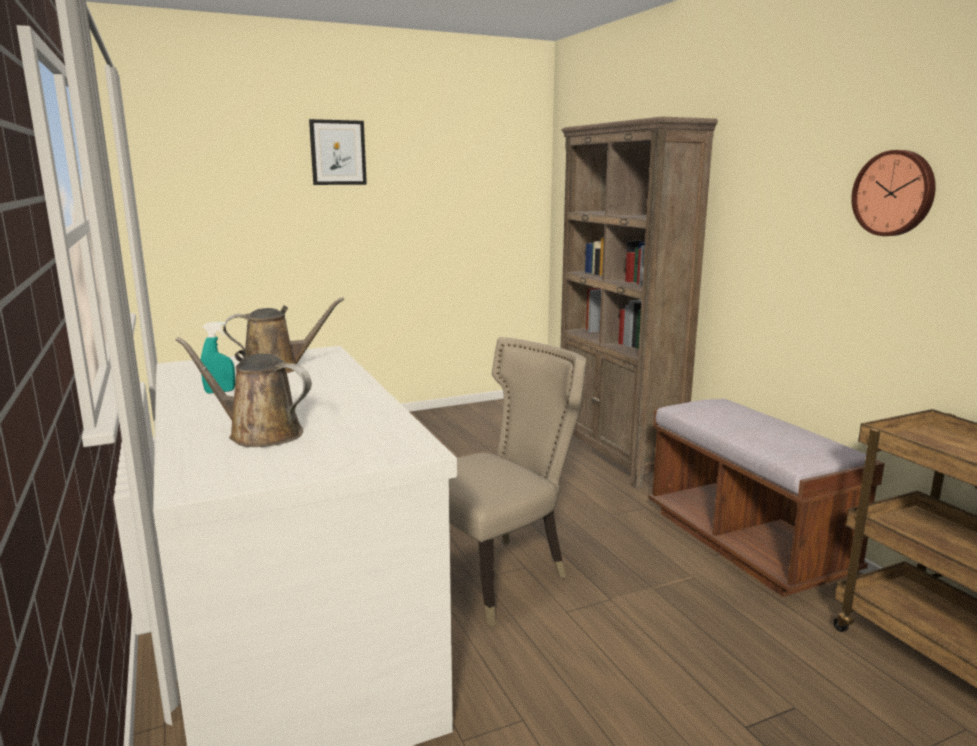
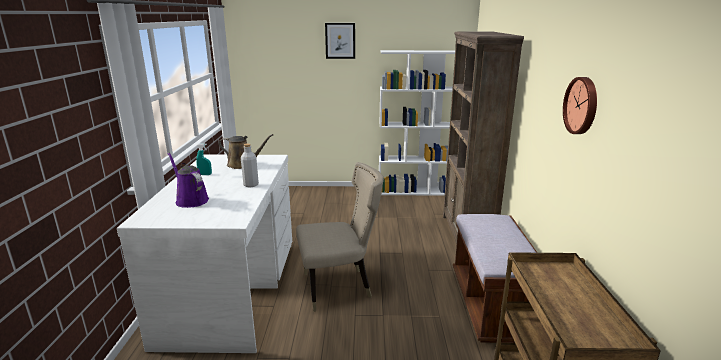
camera: 25 degrees right, 5 degrees up
brown watering can [175,337,312,447] -> purple watering can [167,153,209,208]
none -> grey bottle [241,143,259,187]
none -> white bookcase [379,50,455,196]

